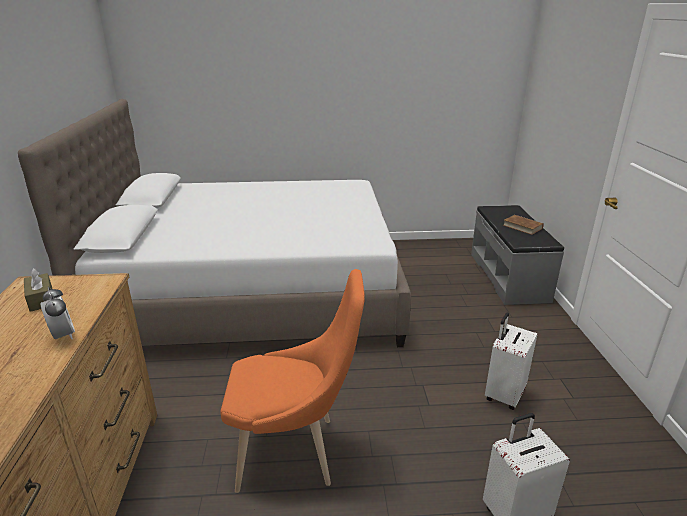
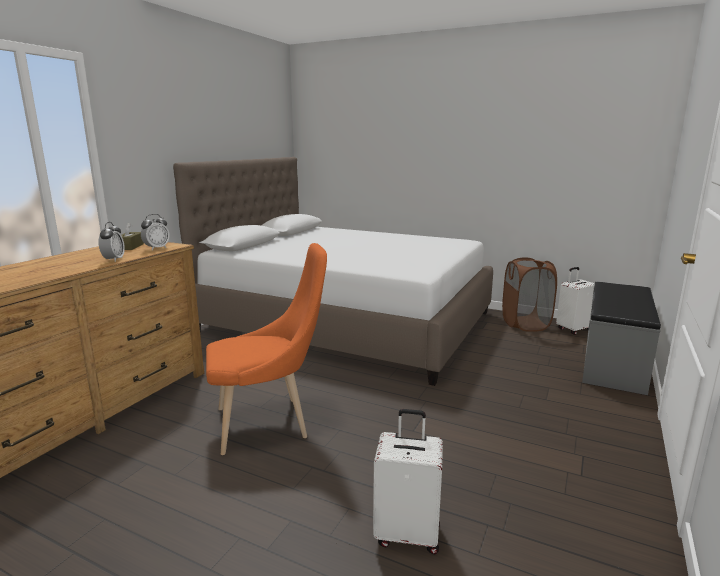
camera: 30 degrees right, 10 degrees down
orange chair [220,269,365,493] -> orange chair turned 45 degrees counterclockwise [206,243,327,455]
white suitcase [485,313,537,410] -> white suitcase moved to [556,267,595,335]
brown book [503,215,544,235] -> none
none -> alarm clock [141,214,170,250]
none -> brown laundry basket [502,258,557,332]

